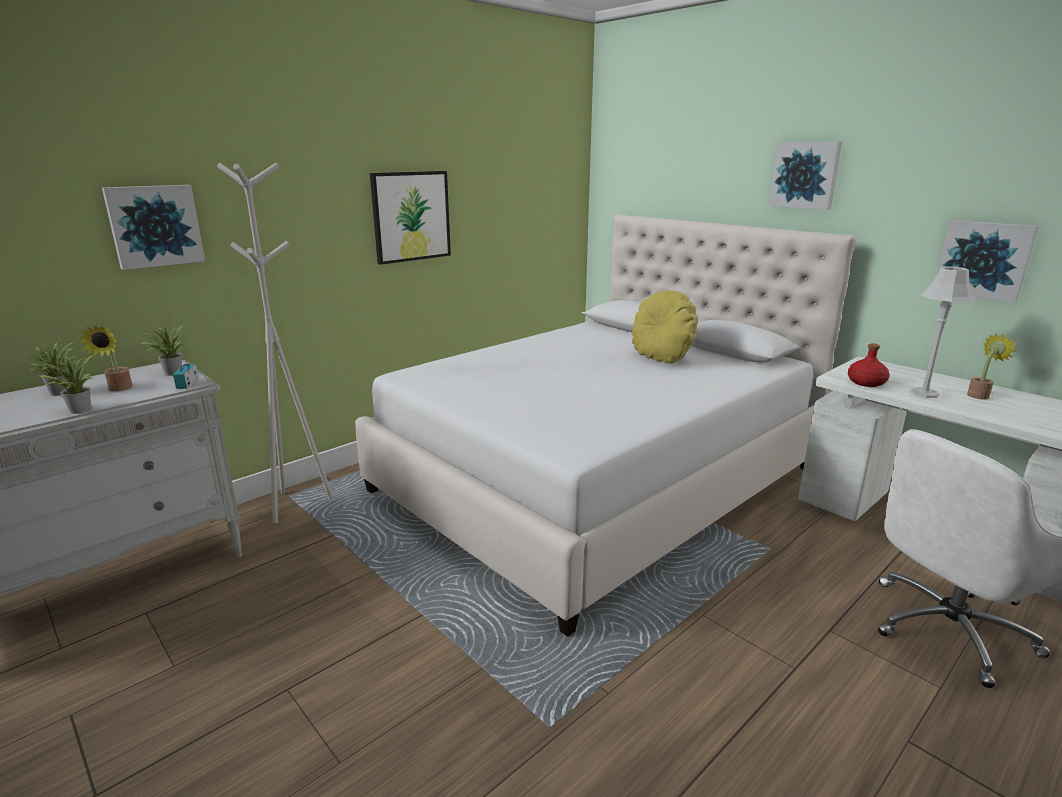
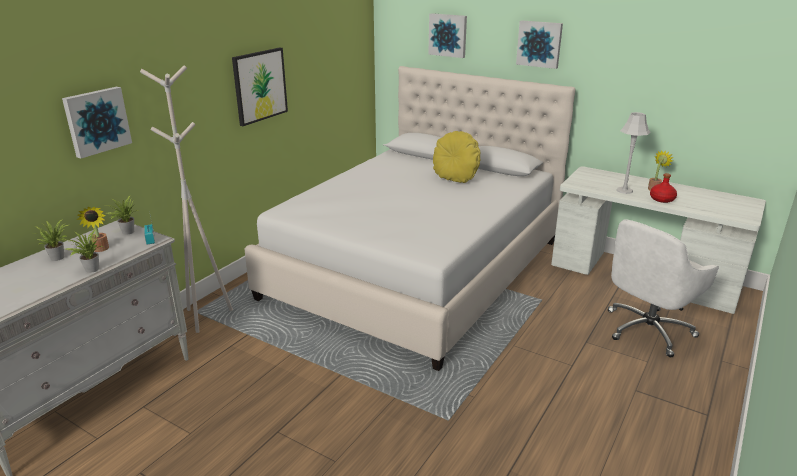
camera: 15 degrees left, 5 degrees up
red bottle [848,344,889,387] -> red bottle moved to [650,173,677,203]
picture [937,220,1039,302] -> picture moved to [428,13,467,58]

